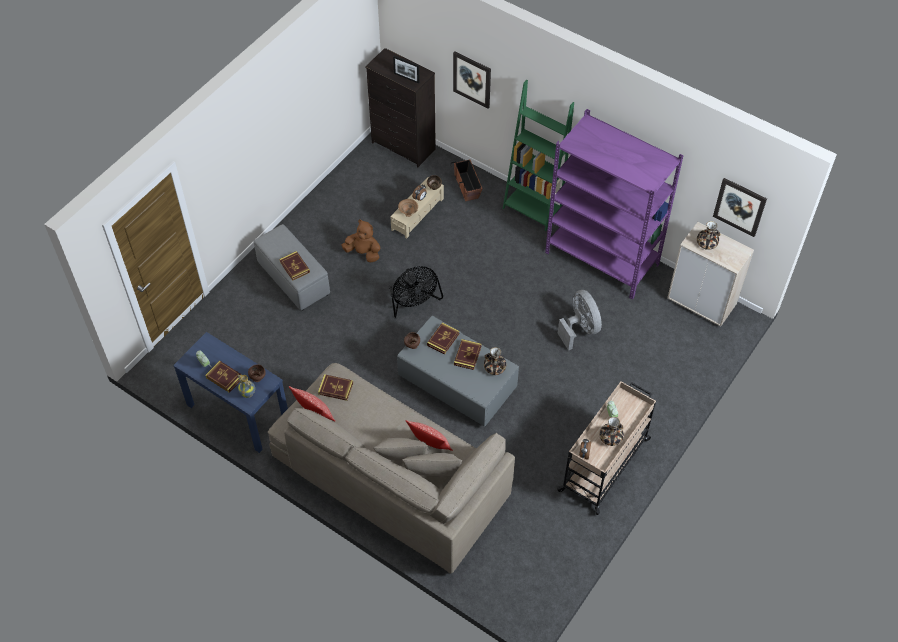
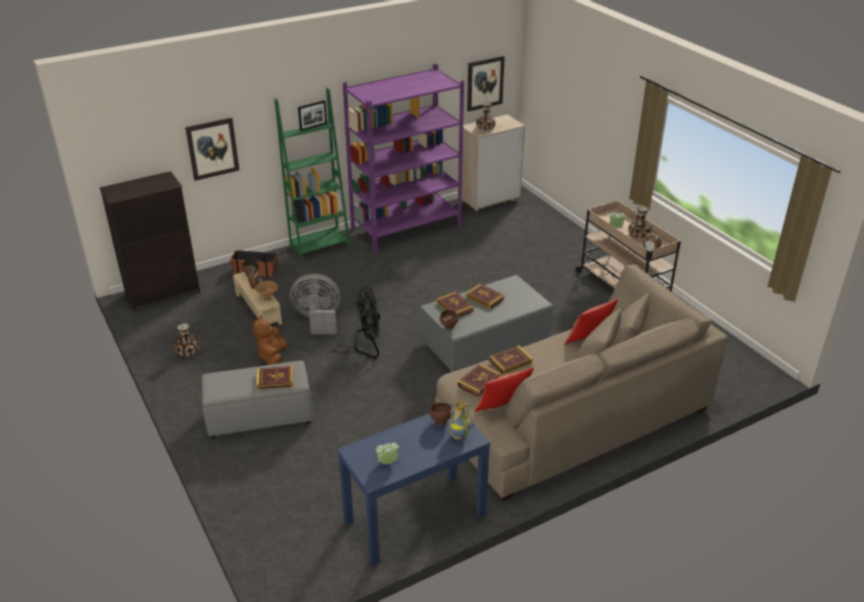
camera: 65 degrees left, 20 degrees down
book [205,360,242,393] -> book moved to [489,345,533,375]
brown plush toy [342,220,380,262] -> brown plush toy turned 45 degrees counterclockwise [252,315,288,365]
picture frame [393,56,420,83] -> picture frame moved to [298,100,327,131]
vase [484,347,506,375] -> vase moved to [173,323,200,356]
grey fan [558,290,602,351] -> grey fan moved to [290,274,340,334]

